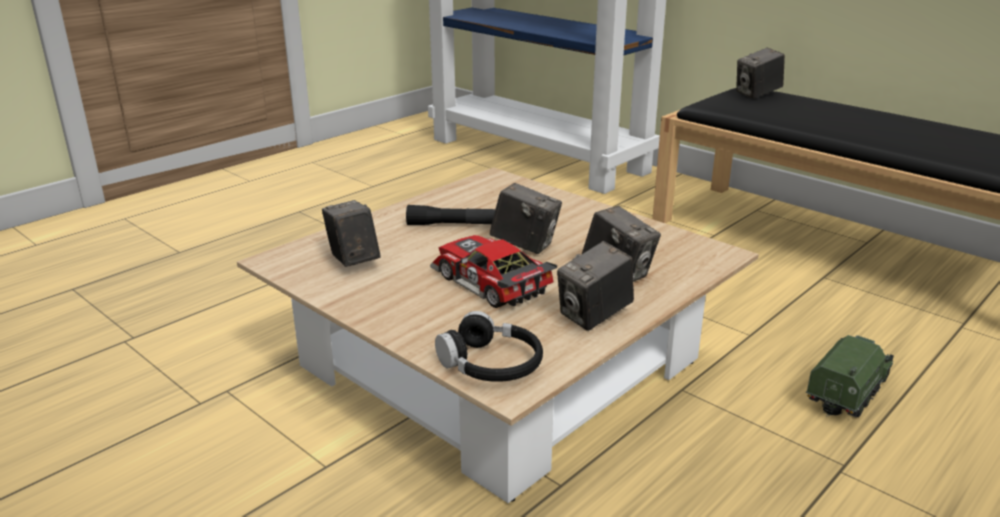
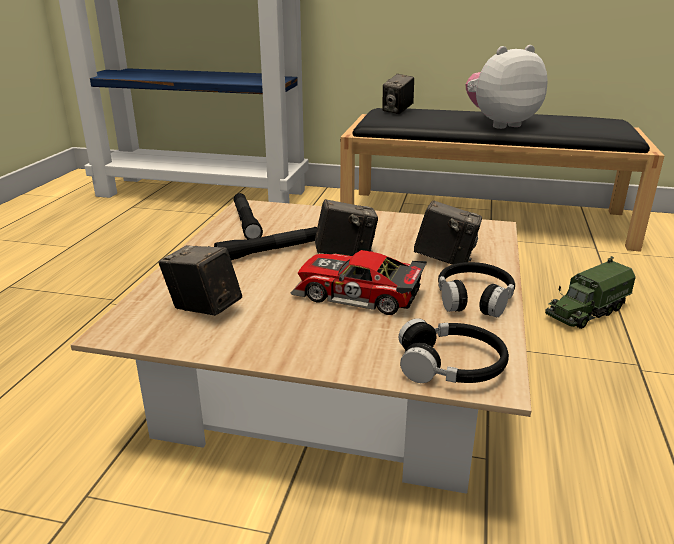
camera: 30 degrees left, 0 degrees up
camera [557,241,634,331] -> black headphones [438,262,515,318]
toy truck [806,335,894,417] -> toy truck turned 135 degrees counterclockwise [545,256,636,329]
none -> black flashlight [234,193,263,239]
none -> plush toy [466,45,548,129]

